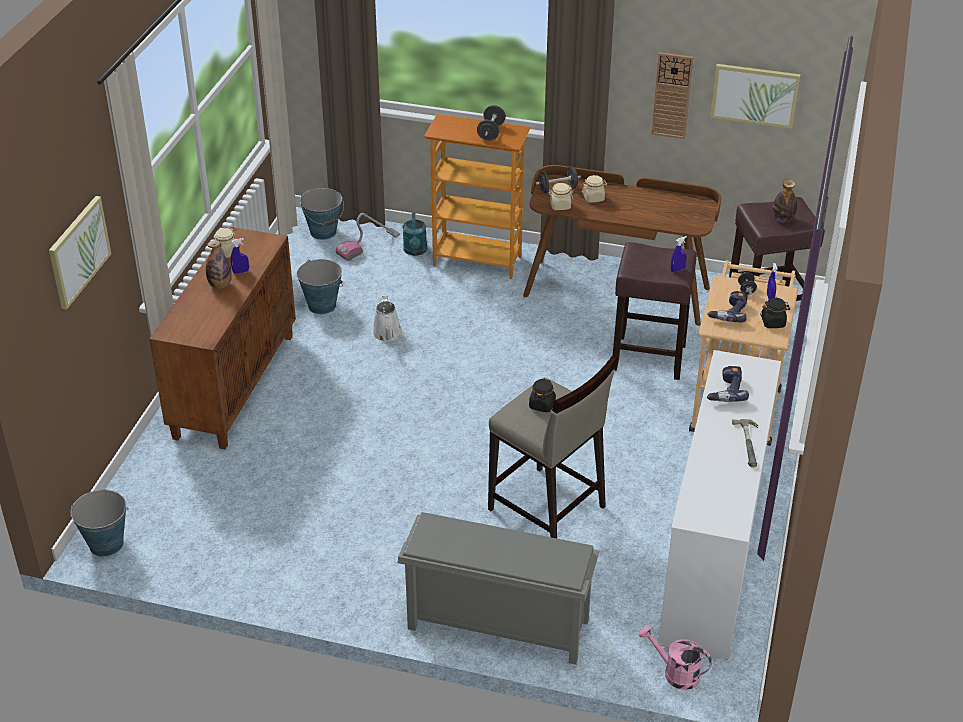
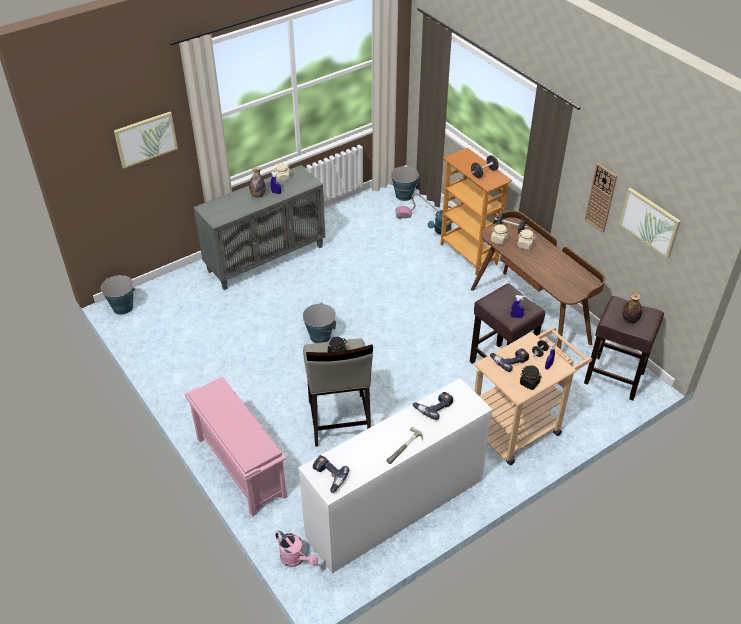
camera: 40 degrees right, 5 degrees up
brown cabinet [149,227,296,449] -> grey cabinet [193,165,325,290]
bucket [297,259,343,314] -> bucket moved to [302,303,336,343]
white watering can [372,296,402,342] -> none
grey shoe rack [398,512,599,665] -> pink shoe rack [185,377,287,517]
pink watering can [639,625,712,690] -> pink watering can turned 150 degrees clockwise [275,531,318,567]
none -> power drill [313,455,349,493]

